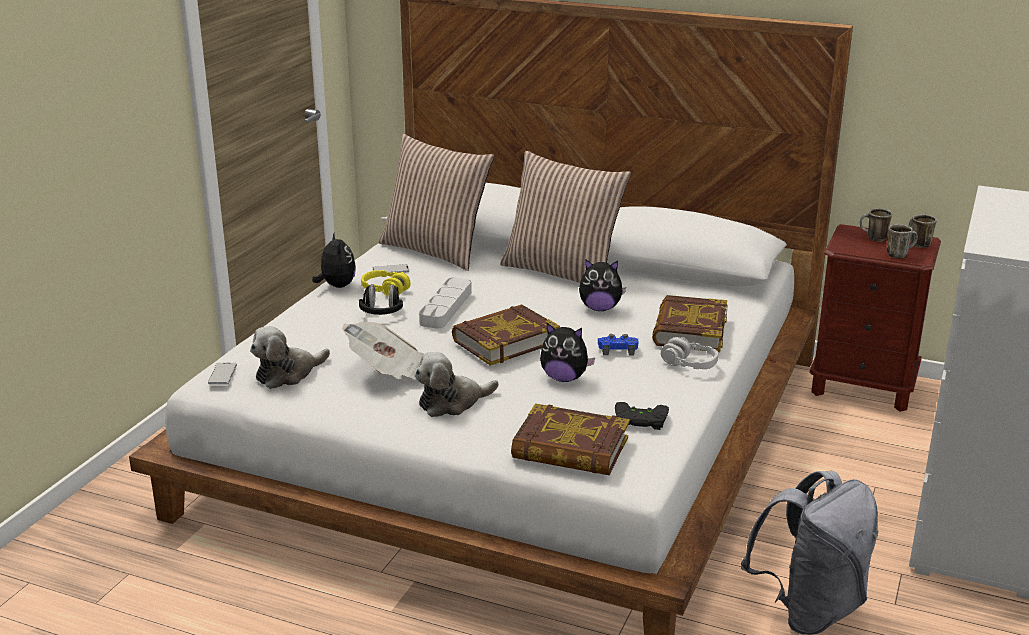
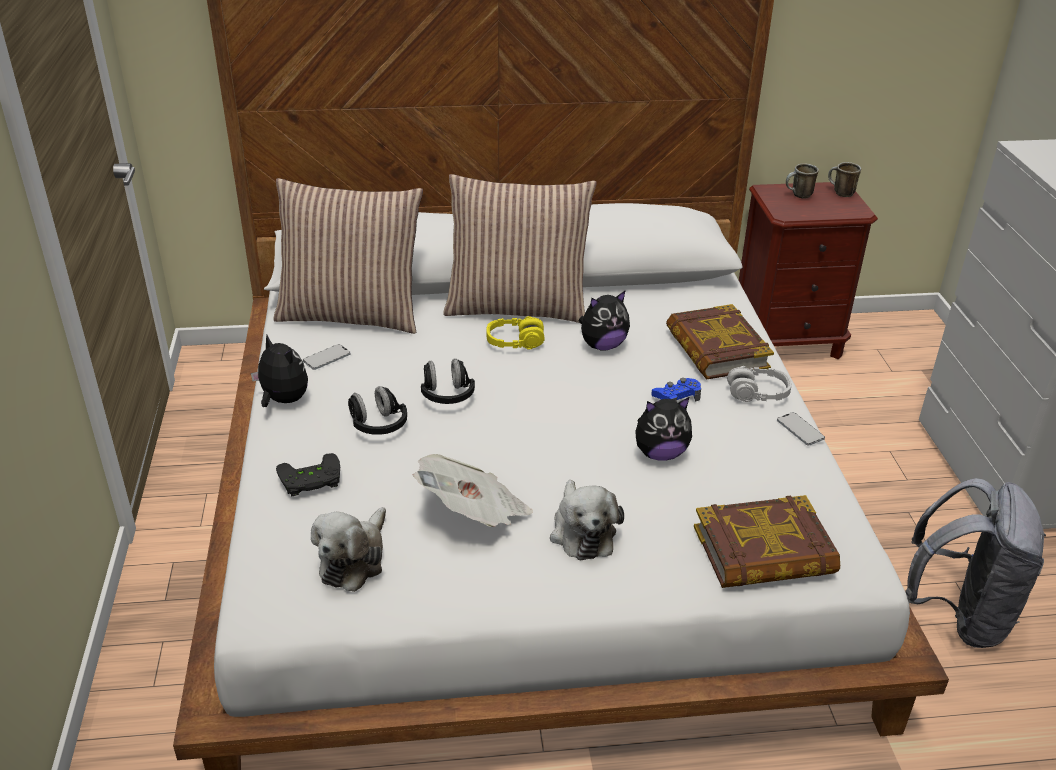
camera: 30 degrees left, 10 degrees up
phone [208,363,237,385] -> phone moved to [777,412,825,446]
yellow headphones [361,270,411,296] -> yellow headphones moved to [486,316,545,350]
plush toy [414,352,499,417] -> plush toy turned 45 degrees counterclockwise [550,480,624,560]
grey tray [419,277,472,329] -> black headphones [421,358,475,404]
book [452,304,560,366] -> none
black game controller [615,402,669,430] -> black game controller moved to [276,453,340,497]
mug [887,224,918,259] -> none

